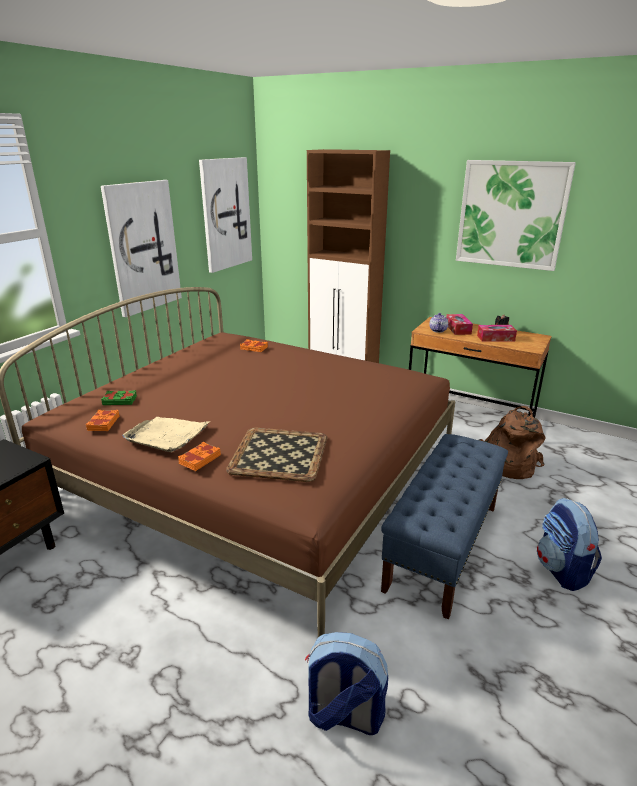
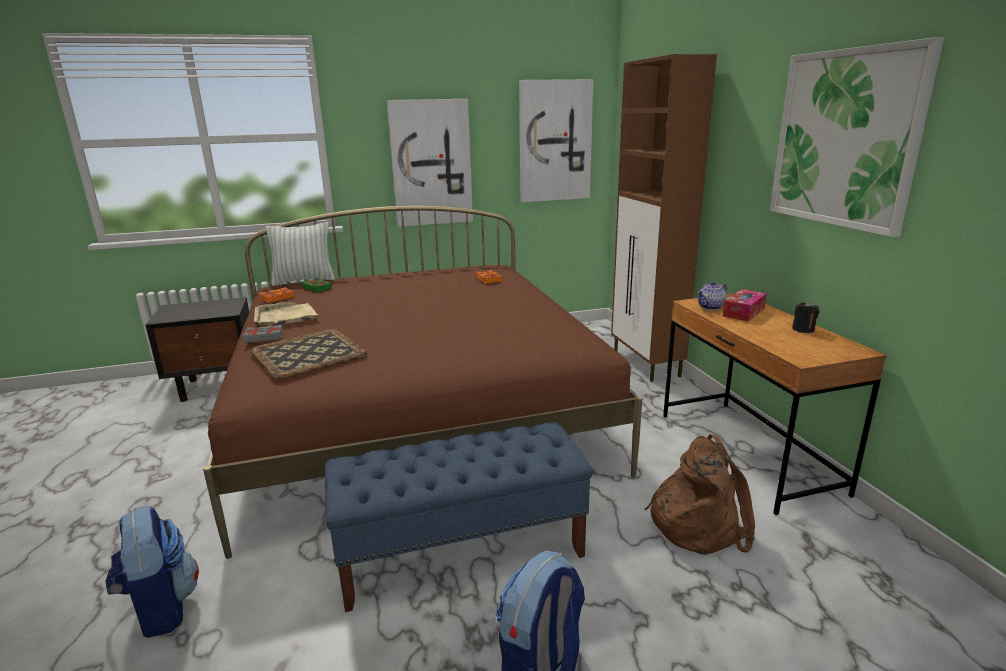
camera: 45 degrees right, 5 degrees down
orange book [178,442,221,471] -> grey book [242,325,283,343]
tissue box [477,325,517,342] -> none
none -> pillow [265,222,335,285]

